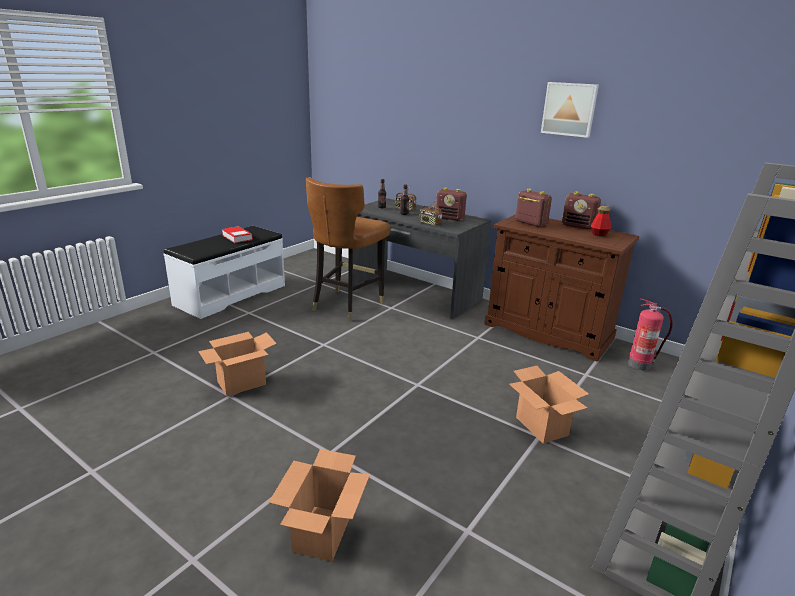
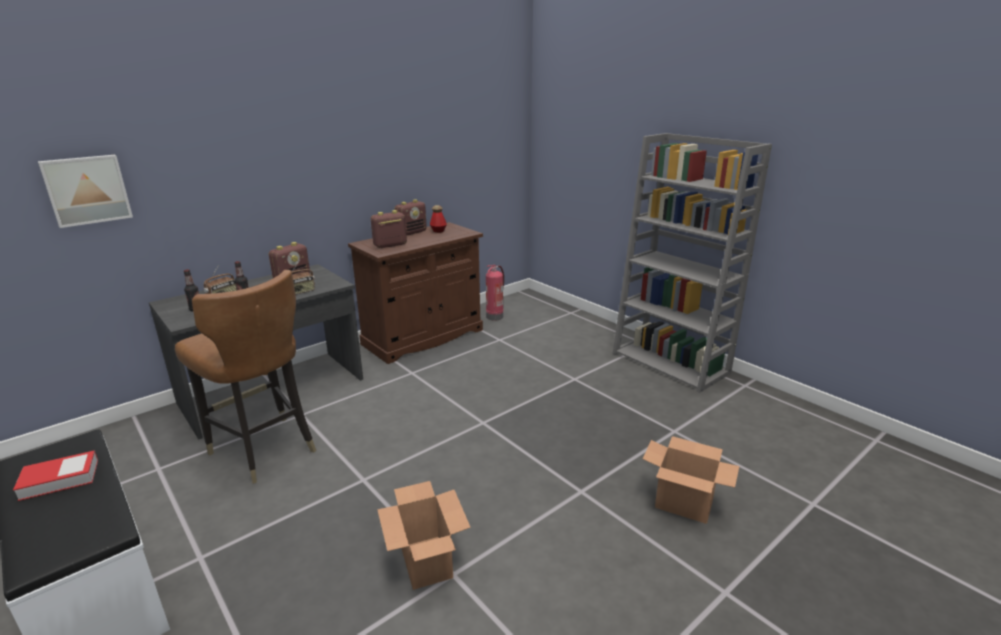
camera: 75 degrees left, 0 degrees up
cardboard box [509,366,589,443] -> none
picture [541,82,599,138] -> picture moved to [38,155,133,228]

